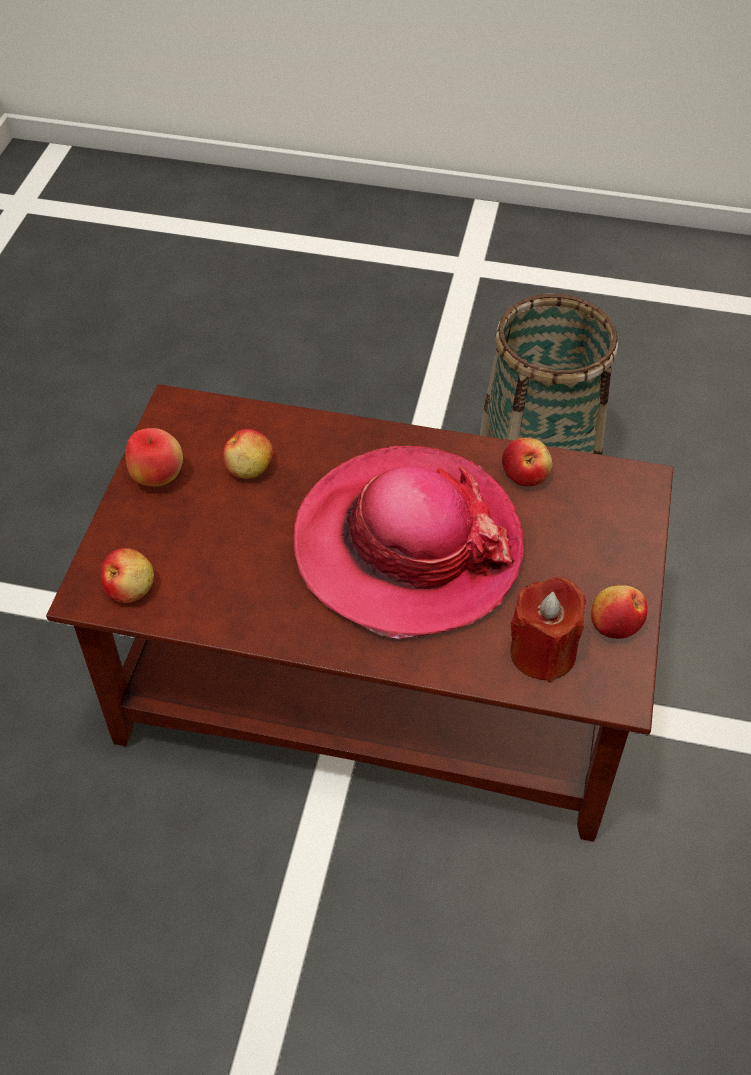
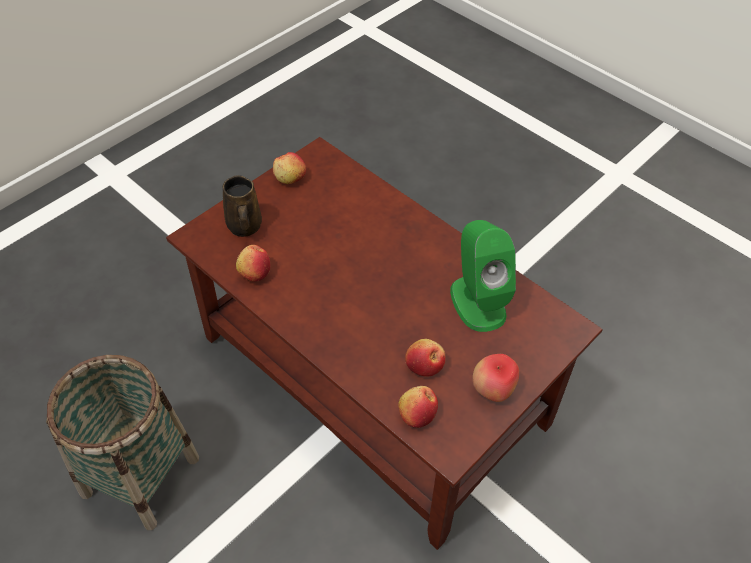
camera: 150 degrees left, 0 degrees up
apple [101,548,154,603] -> apple moved to [398,386,438,428]
hat [293,446,524,639] -> none
red candle [510,577,586,683] -> none
none -> brown mug [223,175,262,237]
none -> green speaker [450,220,516,332]

